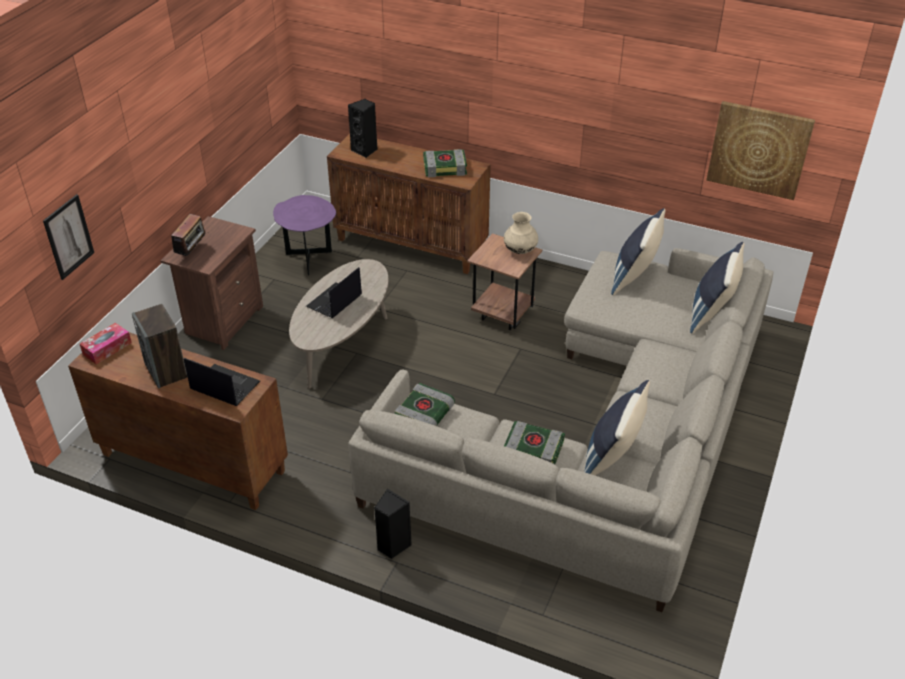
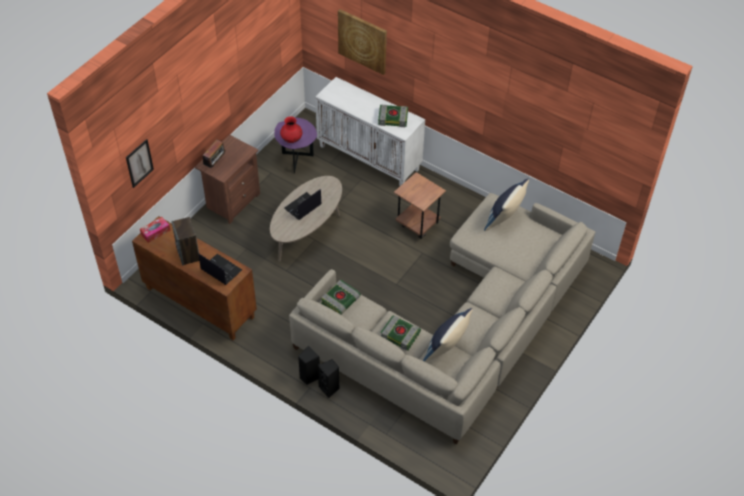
camera: 10 degrees right, 10 degrees up
brown cabinet [327,134,491,274] -> white cabinet [315,77,425,187]
black speaker [348,99,377,158] -> black speaker moved to [318,359,340,398]
beige vase [504,212,538,254] -> none
blue pillow [690,242,745,334] -> none
picture [706,101,815,200] -> picture moved to [338,9,387,75]
none -> red vase [280,116,302,143]

